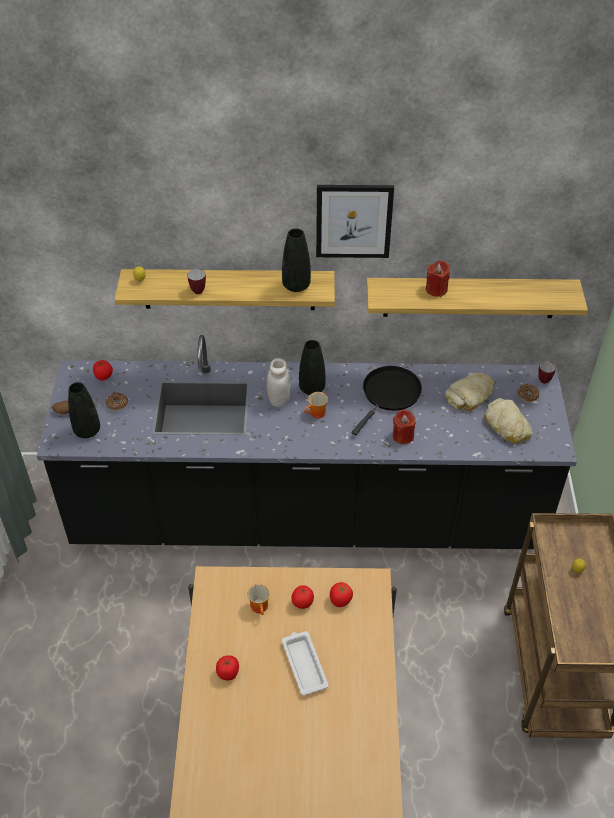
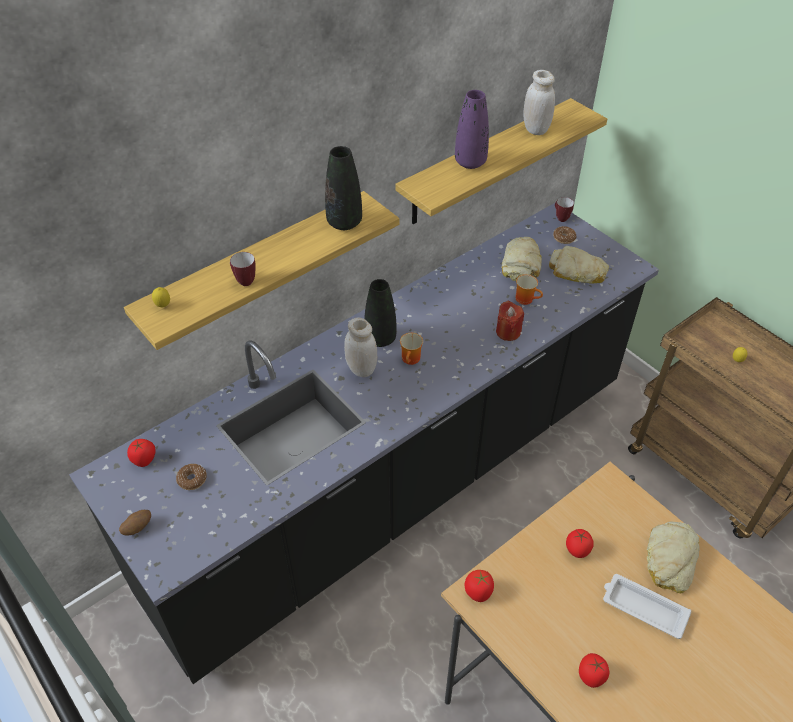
camera: 40 degrees left, 0 degrees up
black vase [68,382,100,438] -> none
mug [248,584,270,615] -> mug moved to [516,274,543,305]
picture [316,185,394,258] -> none
tomato [330,582,353,607] -> tomato moved to [464,570,494,602]
black frying pan [352,366,422,435] -> none
red candle [426,260,450,297] -> purple vase [455,90,489,169]
none -> white jar [523,70,555,135]
none -> bread [647,522,700,593]

